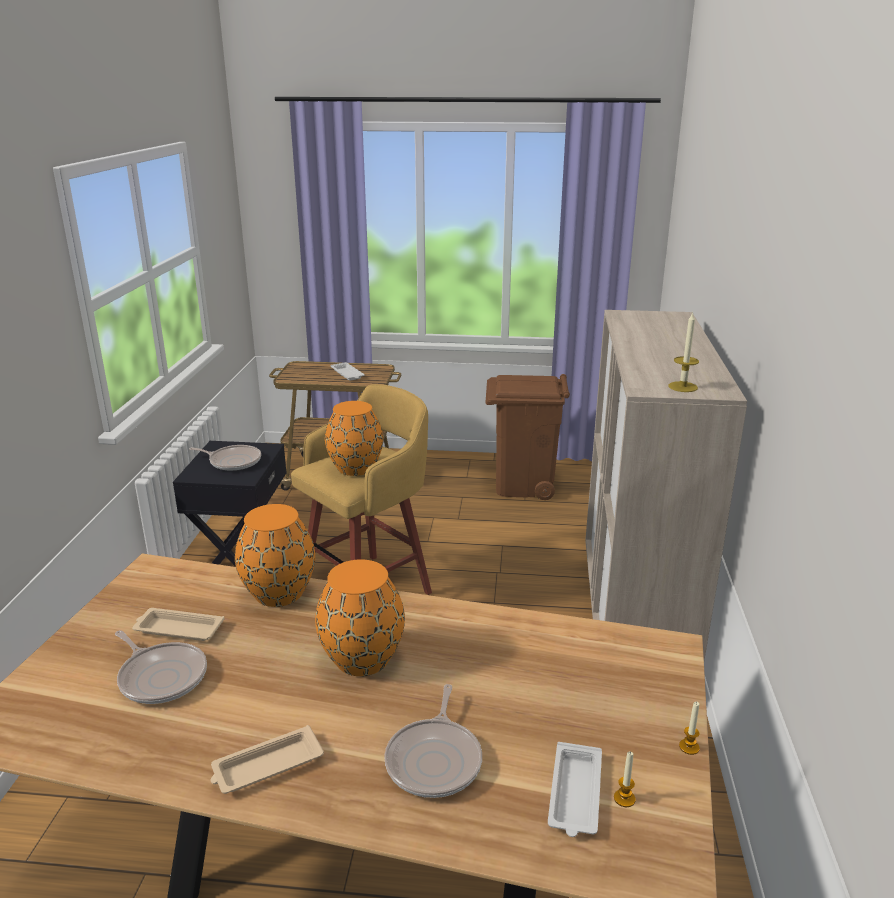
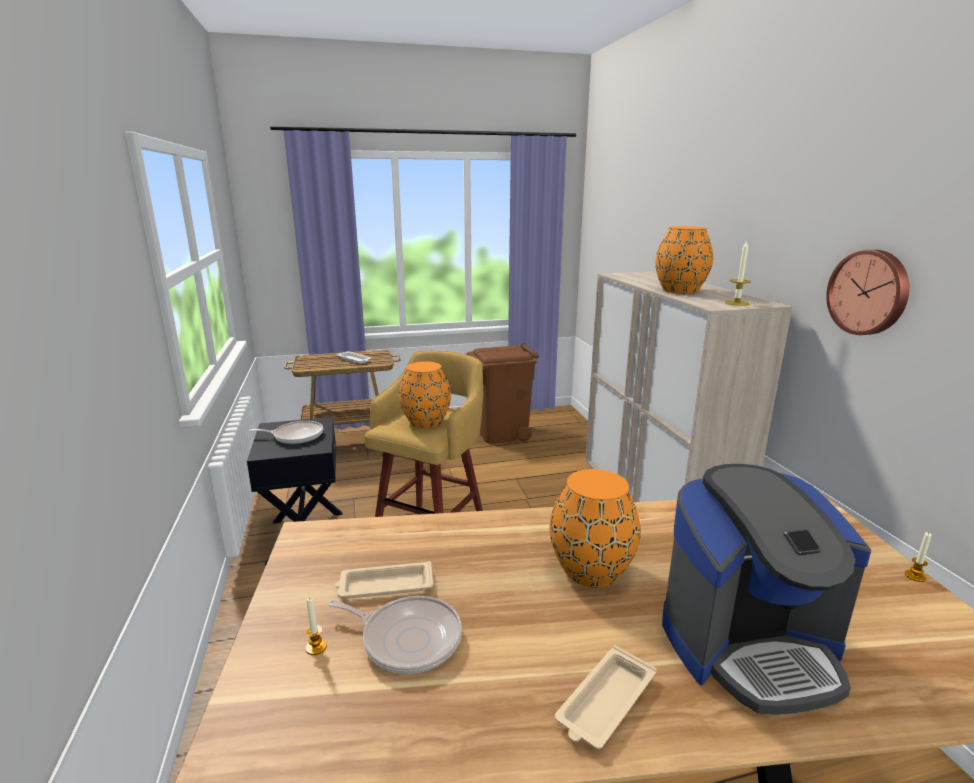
camera: 20 degrees left, 5 degrees down
orange vase [235,504,315,607] -> orange vase moved to [655,226,713,294]
frying pan [384,684,482,798] -> coffee machine [662,464,871,715]
white tray [548,742,602,837] -> none
candle [614,751,636,807] -> candle moved to [305,597,327,655]
none -> wall clock [826,250,909,335]

